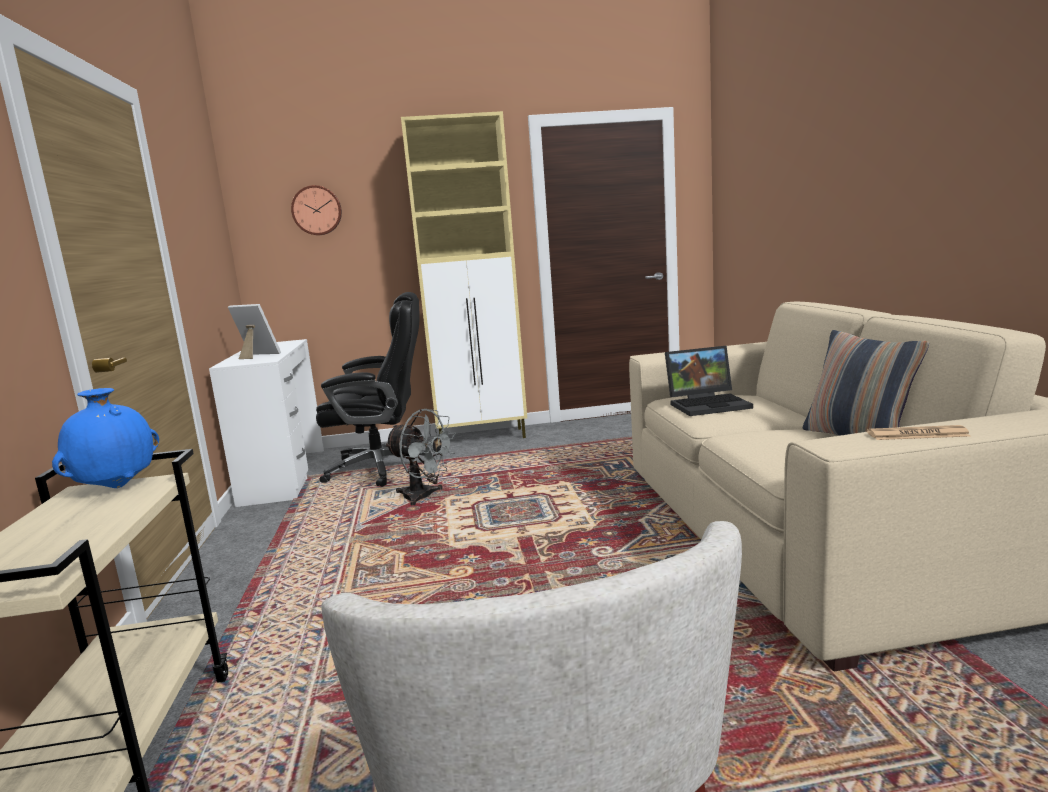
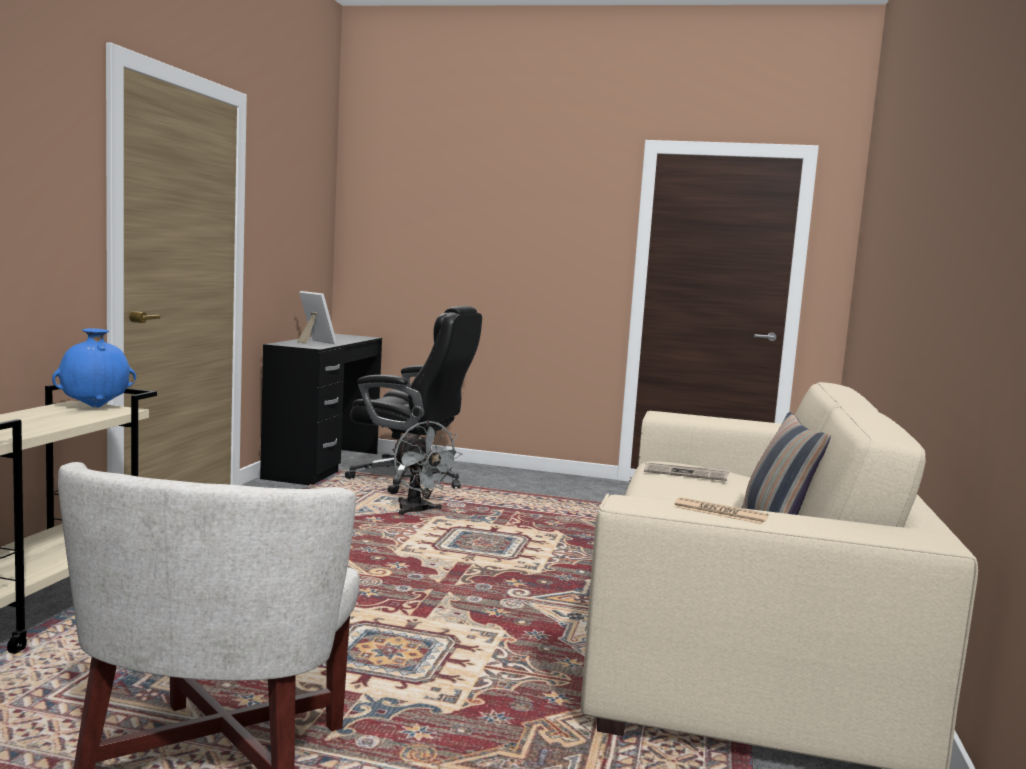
camera: 20 degrees right, 5 degrees down
white desk [209,339,324,507] -> black desk [260,334,382,485]
wall clock [291,185,342,235] -> none
beige cabinet [401,111,527,438] -> none
laptop [665,345,753,416] -> newspaper [644,462,730,481]

